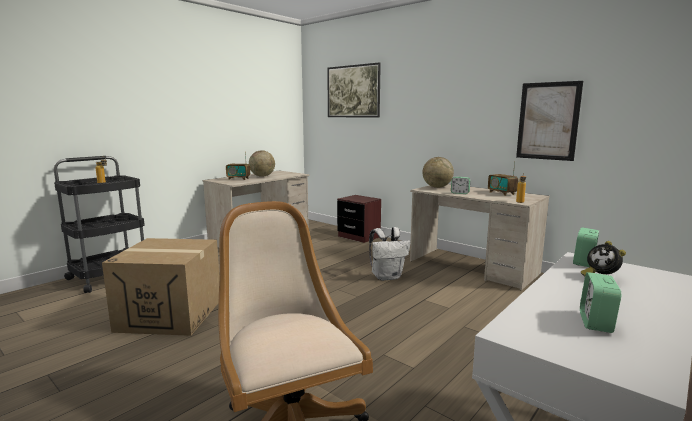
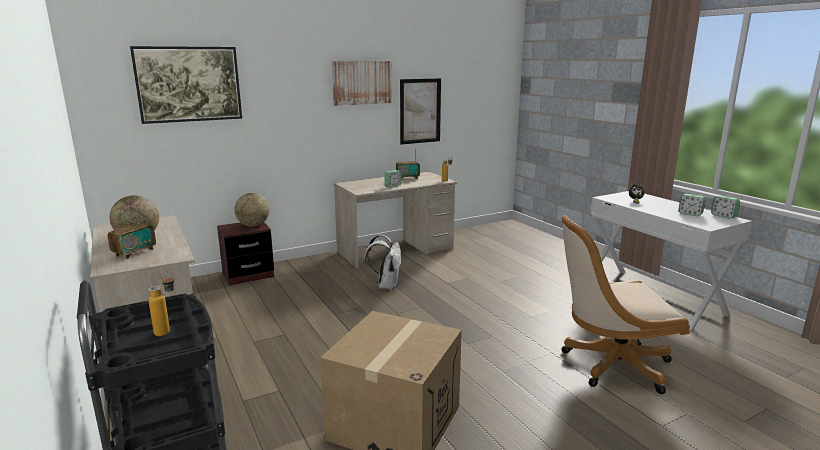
camera: 70 degrees left, 5 degrees up
globe [422,157,454,188] -> globe moved to [234,193,269,227]
alarm clock [573,227,599,267] -> alarm clock moved to [711,195,740,219]
none -> picture [332,61,392,106]

